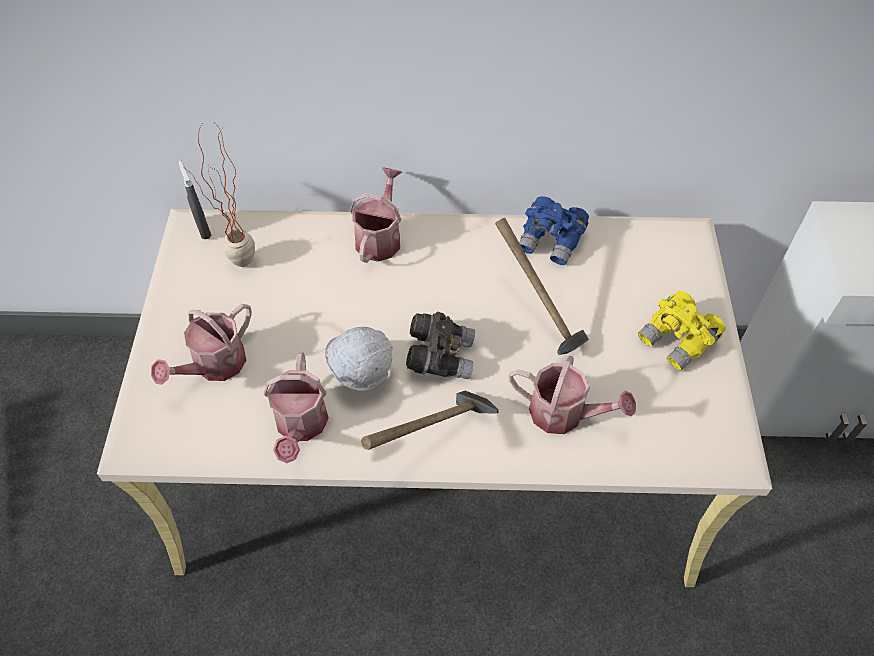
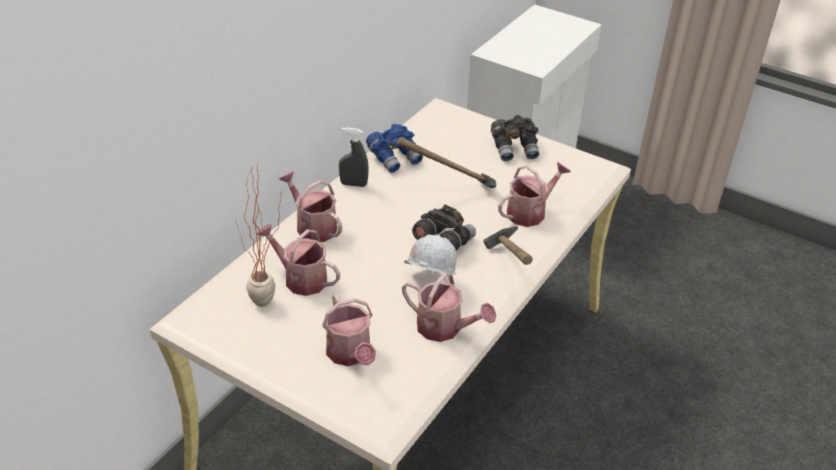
camera: 60 degrees left, 15 degrees down
grey spray bottle [179,161,211,239] -> grey spray bottle moved to [339,127,369,187]
yellow binoculars [638,291,726,371] -> grey binoculars [491,115,539,161]
none -> watering can [257,224,340,296]

